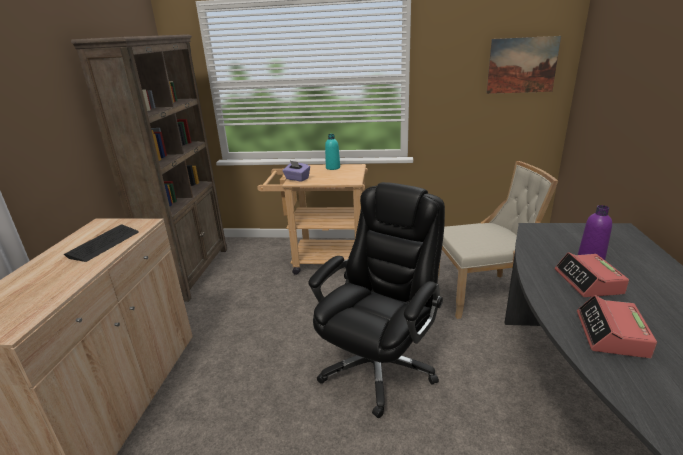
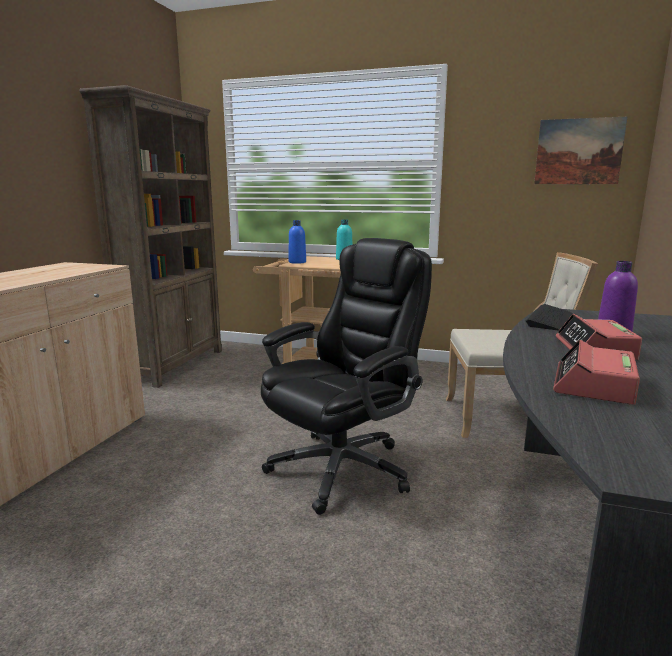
camera: 10 degrees right, 10 degrees down
keyboard [64,224,139,262] -> keyboard moved to [526,304,573,331]
purple tissue box [283,161,310,181] -> blue bottle [288,220,306,264]

